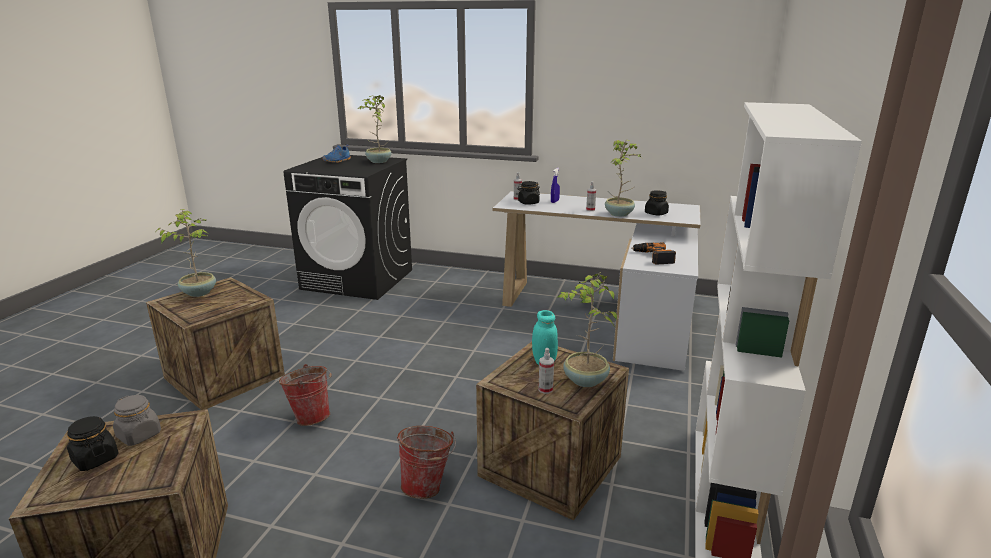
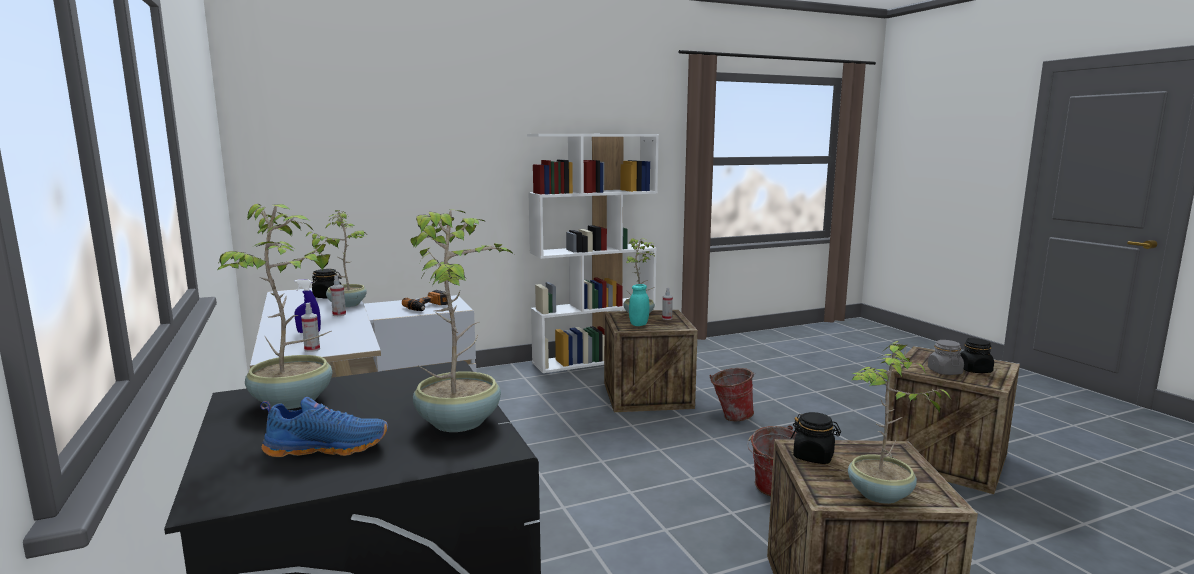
camera: 130 degrees left, 10 degrees down
black jar [518,181,540,205] -> black jar moved to [791,412,841,464]
none -> potted plant [410,209,514,432]

